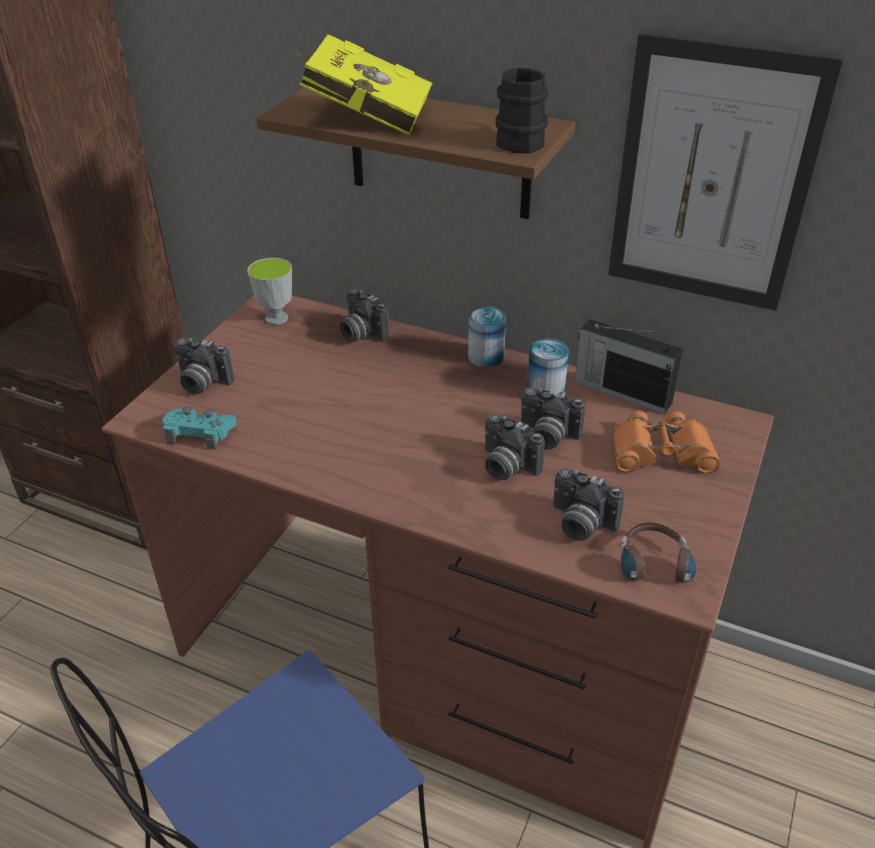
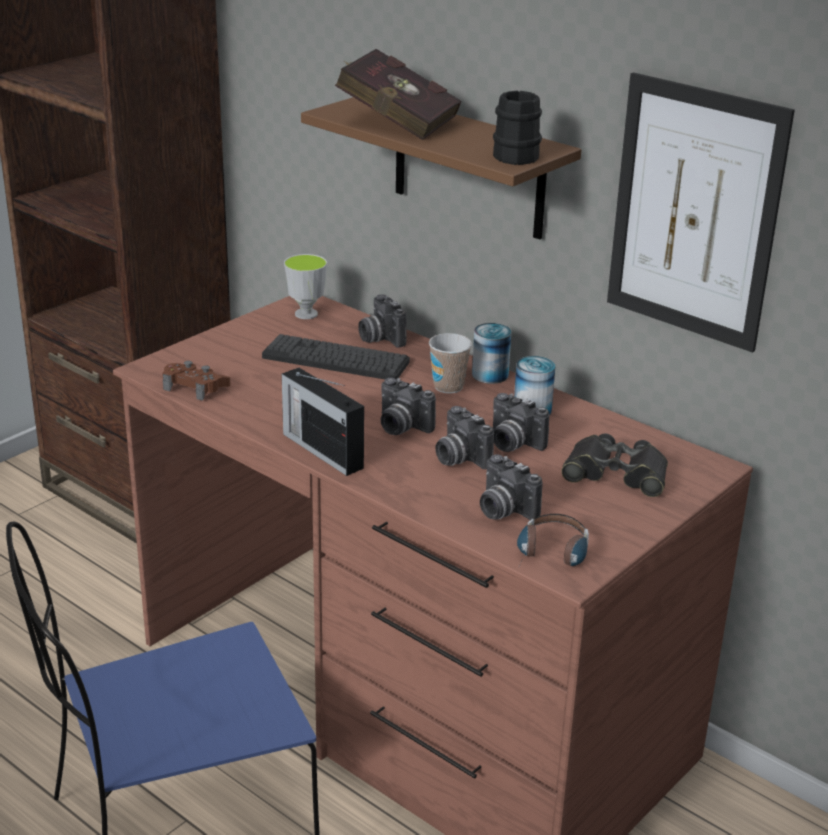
camera: 15 degrees right, 10 degrees down
turquoise game controller [163,407,237,450] -> brown game controller [162,361,231,401]
camera [174,338,234,394] -> camera moved to [381,378,436,435]
yellow book [295,34,432,135] -> red book [335,49,461,140]
radio [575,319,683,414] -> radio moved to [282,368,364,476]
orange binoculars [613,411,720,474] -> black binoculars [561,434,668,497]
none -> keyboard [262,334,410,379]
none -> cup [429,333,472,394]

